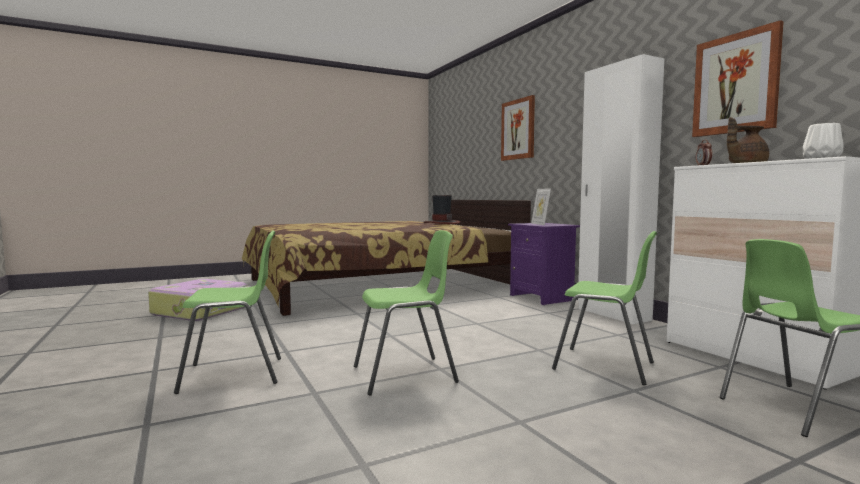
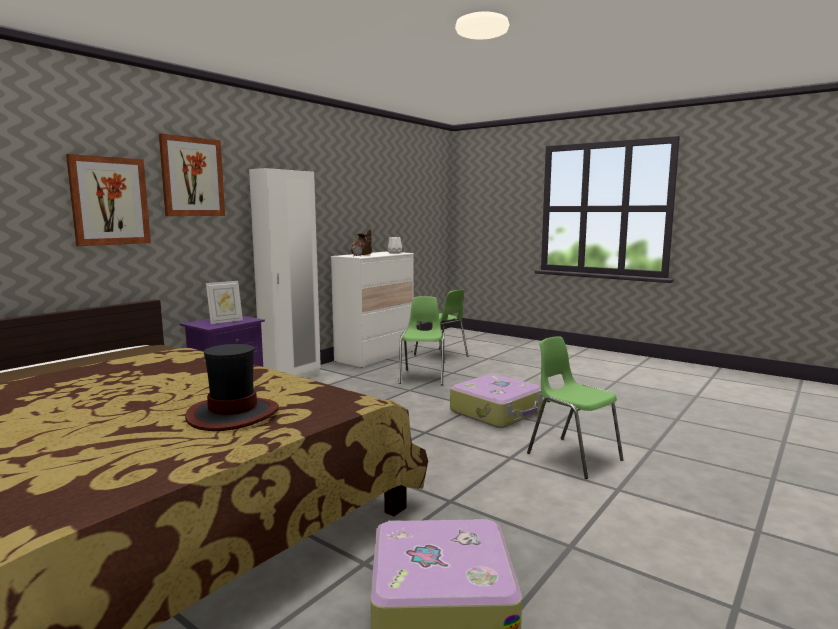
camera: 115 degrees left, 5 degrees up
green chair [354,230,459,396] -> suitcase [450,374,543,428]
hat [424,195,460,224] -> hat moved to [185,344,279,431]
picture [692,20,784,137] -> picture moved to [159,134,225,216]

